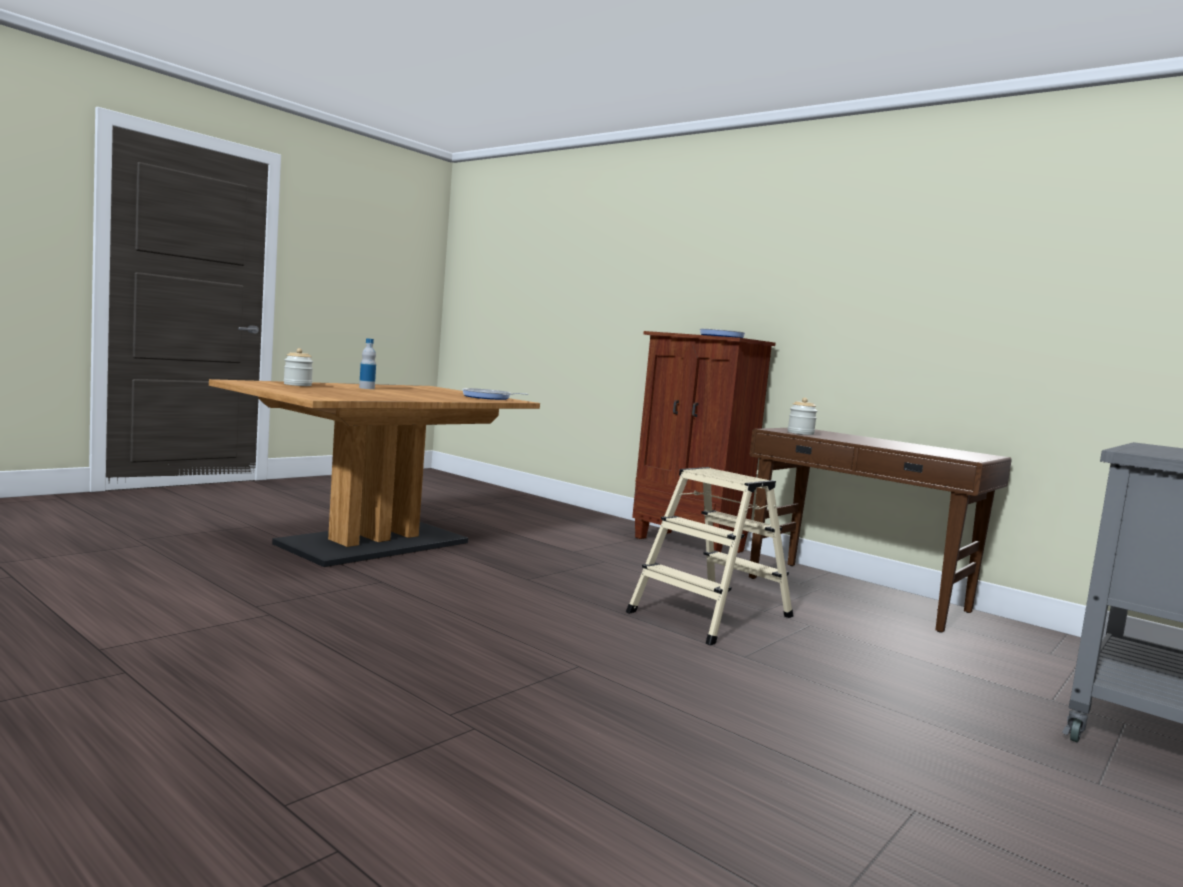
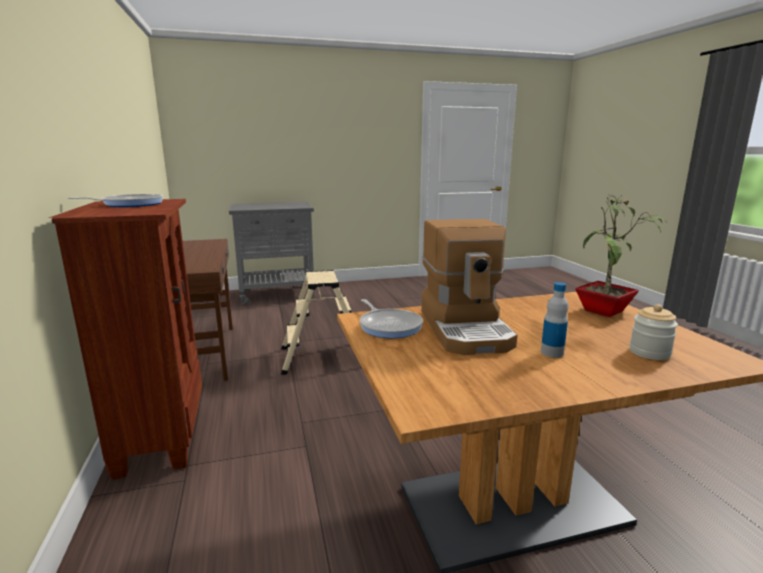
camera: 145 degrees left, 10 degrees up
jar [788,398,817,435] -> none
none -> coffee machine [421,219,517,355]
none -> potted plant [575,195,666,317]

